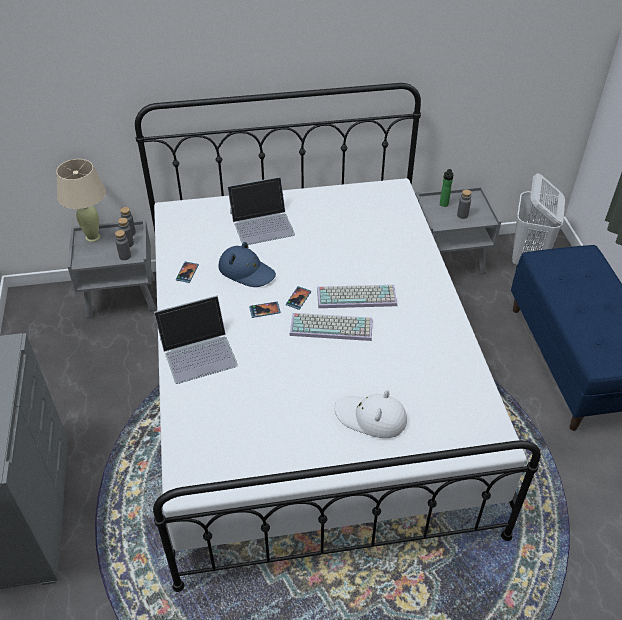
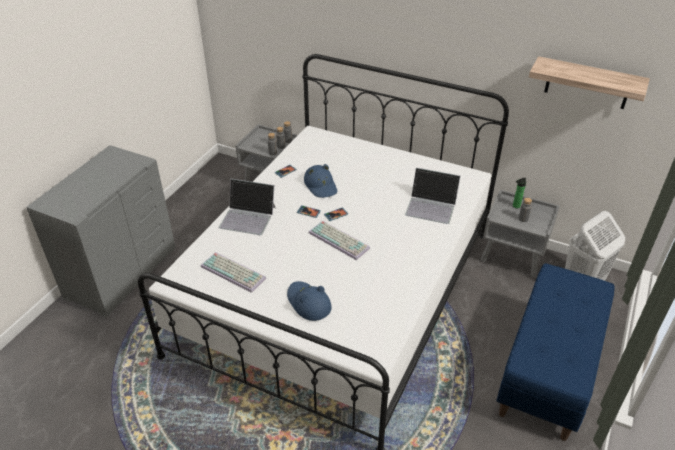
camera: 35 degrees right, 5 degrees down
beige table lamp [56,159,106,242] -> none
laptop [227,177,295,245] -> laptop moved to [405,168,460,224]
keyboard [317,285,397,308] -> keyboard moved to [201,252,266,293]
white hat [334,390,407,438] -> blue hat [287,281,332,321]
none -> shelf [529,56,650,109]

